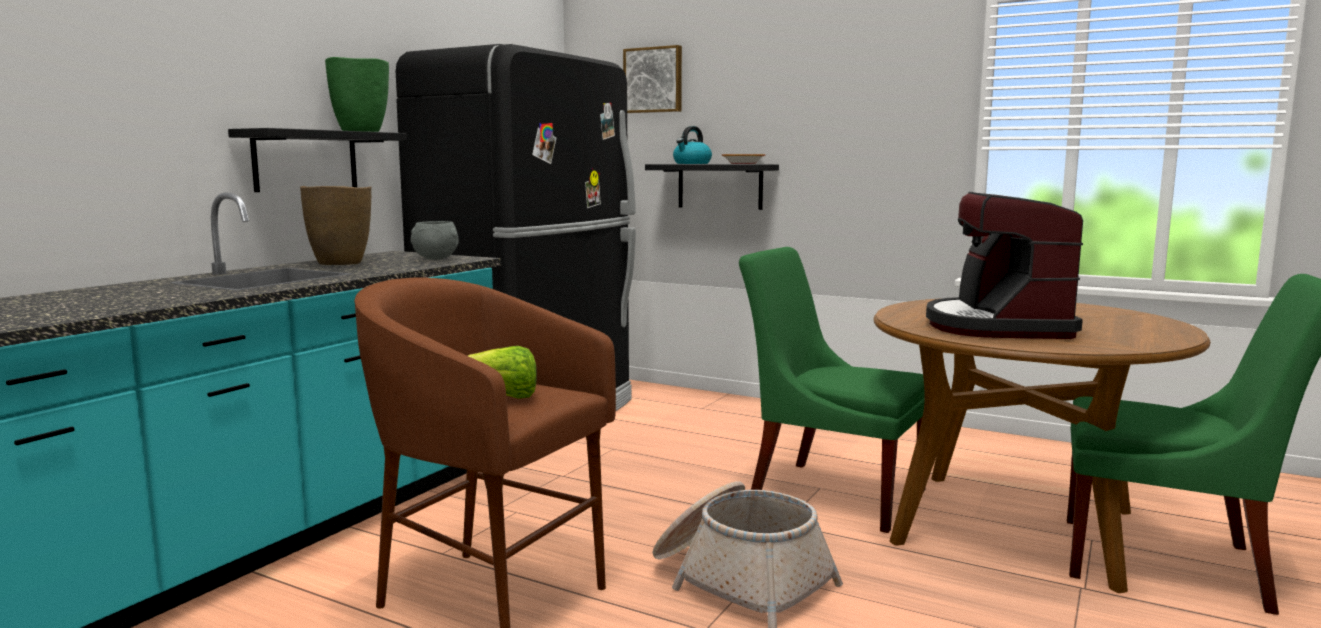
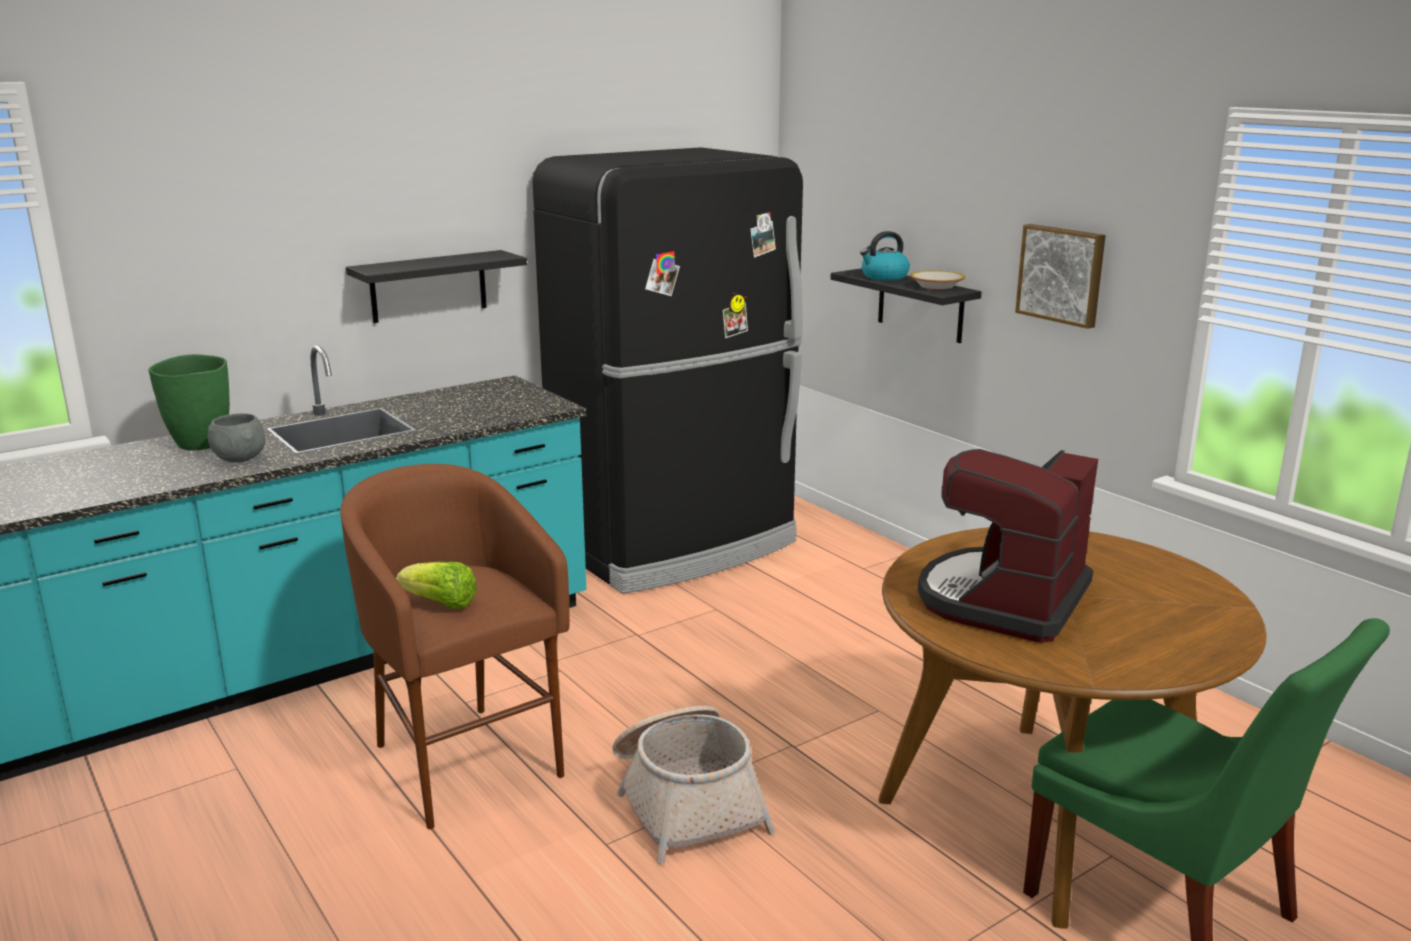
camera: 25 degrees right, 10 degrees up
brown vase [300,186,371,265] -> none
green vase [325,57,389,132] -> green vase moved to [148,354,230,450]
grey bowl [411,221,459,260] -> grey bowl moved to [207,413,266,463]
picture [623,45,682,113] -> picture moved to [1015,224,1106,329]
green chair [739,247,926,533] -> none

